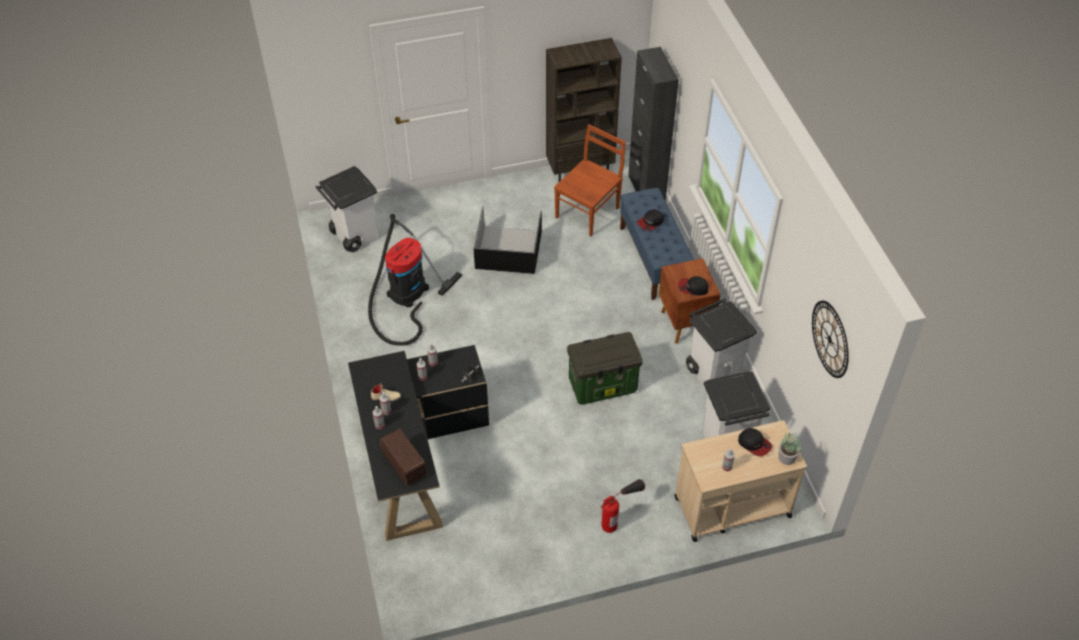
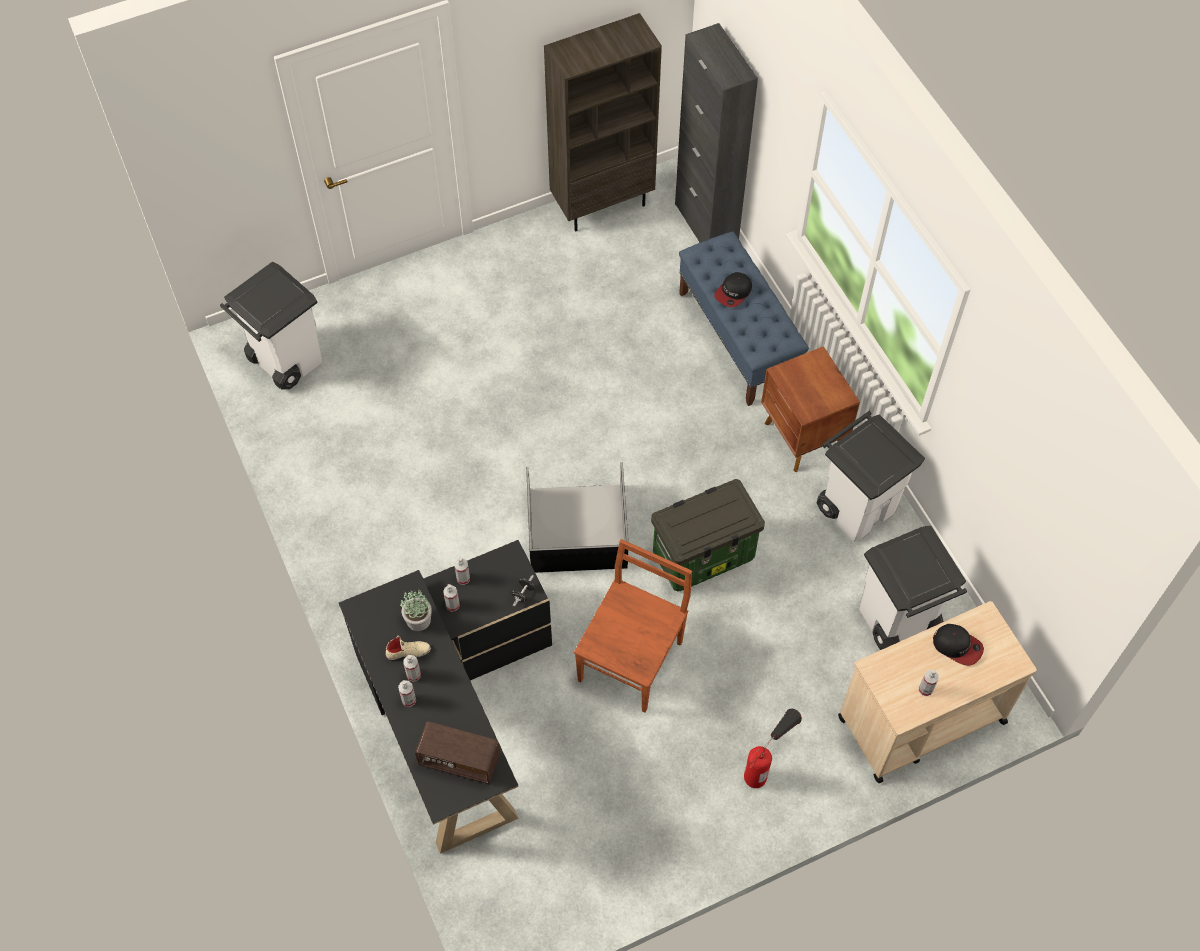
camera: 10 degrees left, 10 degrees up
vacuum cleaner [368,214,462,346] -> none
radio [380,428,427,486] -> radio turned 150 degrees clockwise [415,722,500,784]
black storage box [473,206,542,274] -> black storage box moved to [526,462,628,573]
brown chair [554,124,626,236] -> brown chair moved to [574,539,692,713]
cap [678,276,709,295] -> none
potted plant [779,432,802,465] -> potted plant moved to [400,590,432,631]
wall clock [812,301,849,378] -> none

